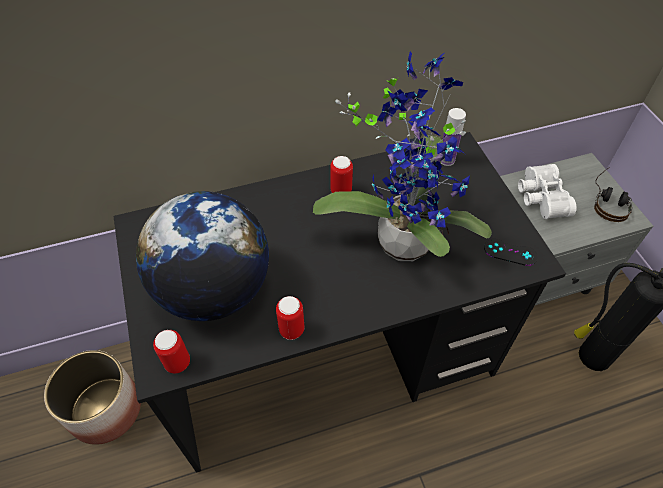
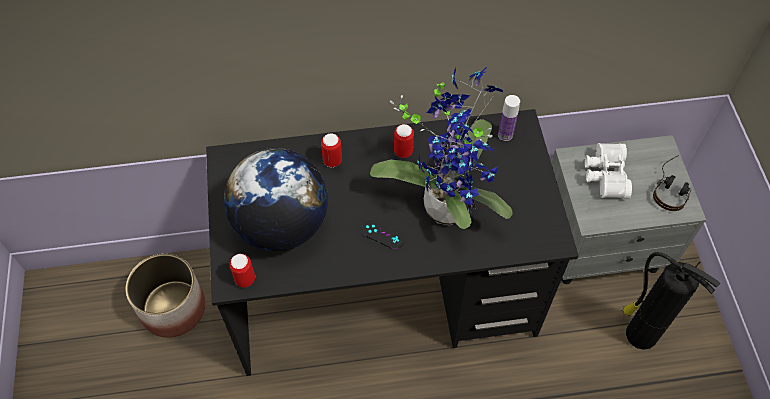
camera: 10 degrees right, 5 degrees up
can [276,296,304,340] -> can moved to [321,133,342,167]
black game controller [484,239,538,266] -> black game controller moved to [362,220,405,249]

